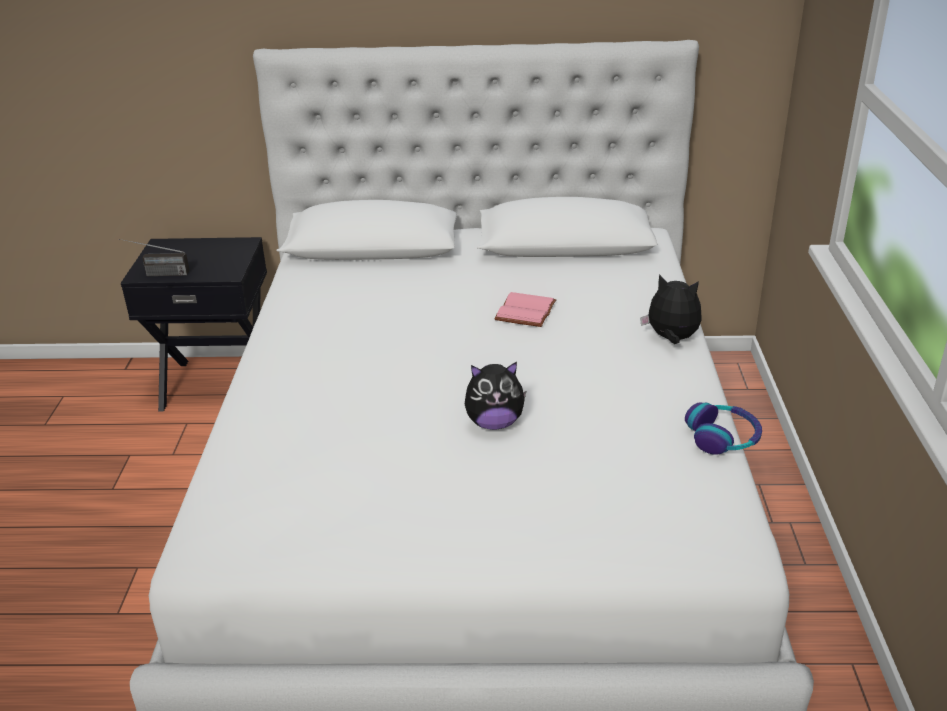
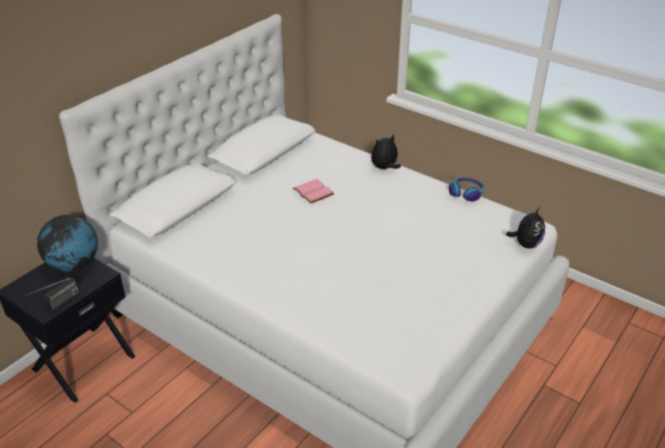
camera: 55 degrees left, 5 degrees up
plush toy [465,362,527,430] -> plush toy moved to [506,208,545,249]
none -> globe [37,215,98,272]

